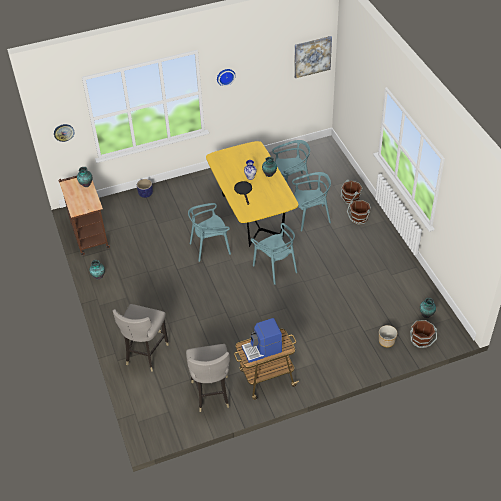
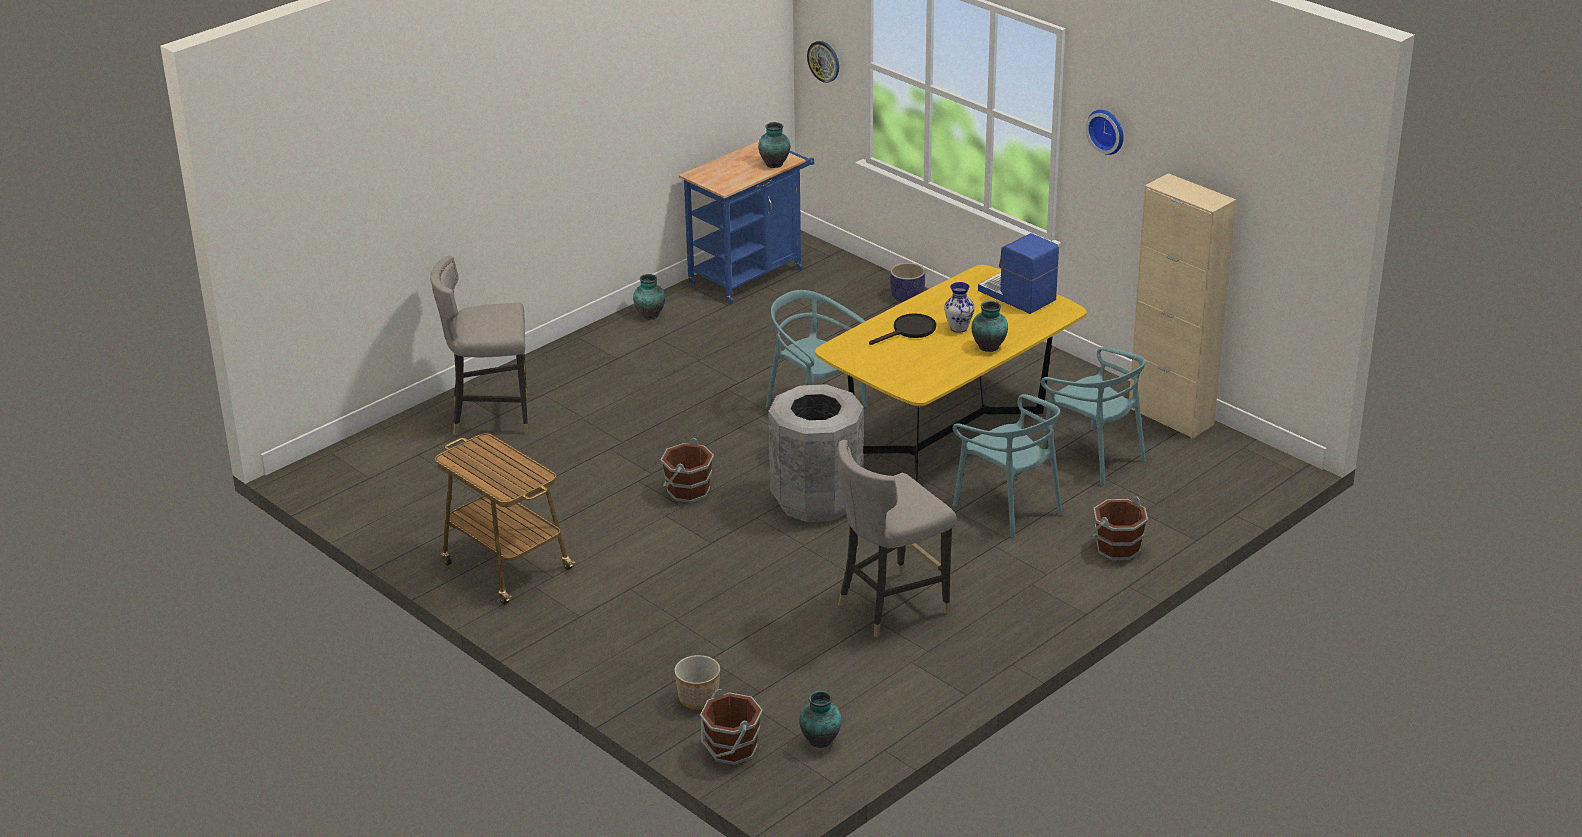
camera: 65 degrees right, 15 degrees down
brown cart [58,176,110,255] -> blue cart [679,141,815,304]
grey stool [186,344,230,412] -> grey stool moved to [838,440,956,637]
coffee machine [242,318,282,363] -> coffee machine moved to [978,233,1059,314]
turquoise chair [251,223,297,285] -> grey trash can [769,384,863,522]
picture [294,36,332,78] -> none
brown bucket [347,200,371,225] -> brown bucket moved to [661,438,714,503]
none -> beige cabinet [1129,173,1236,438]

